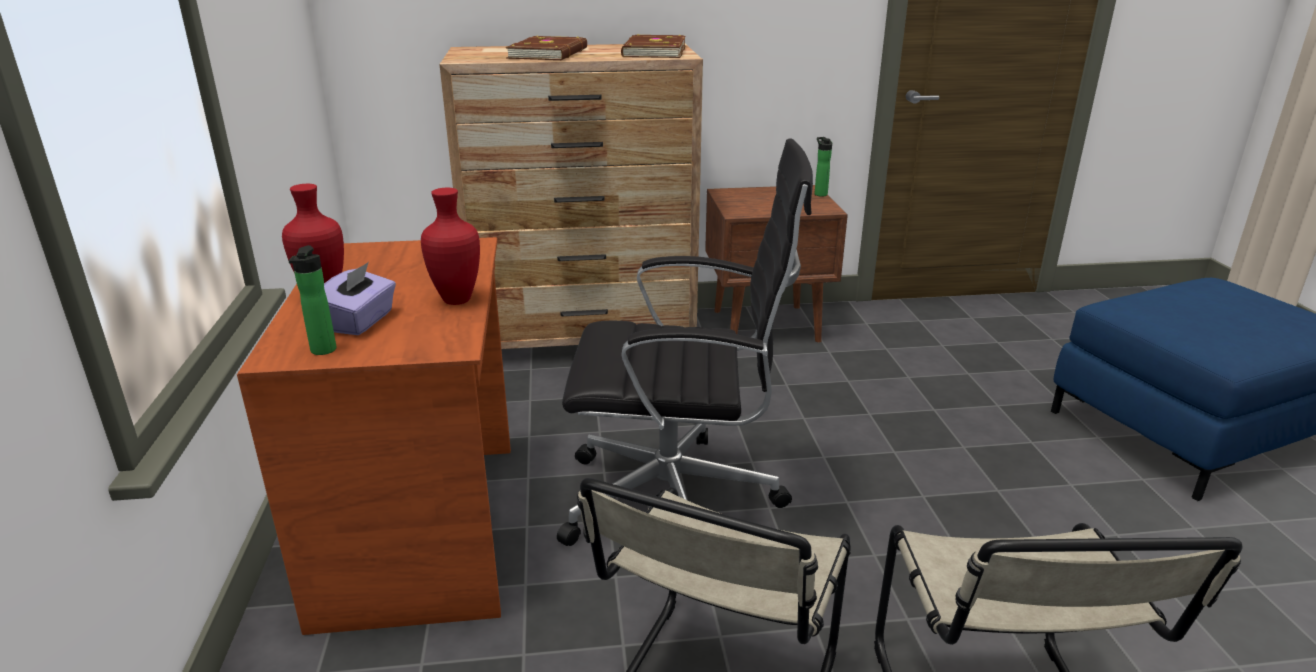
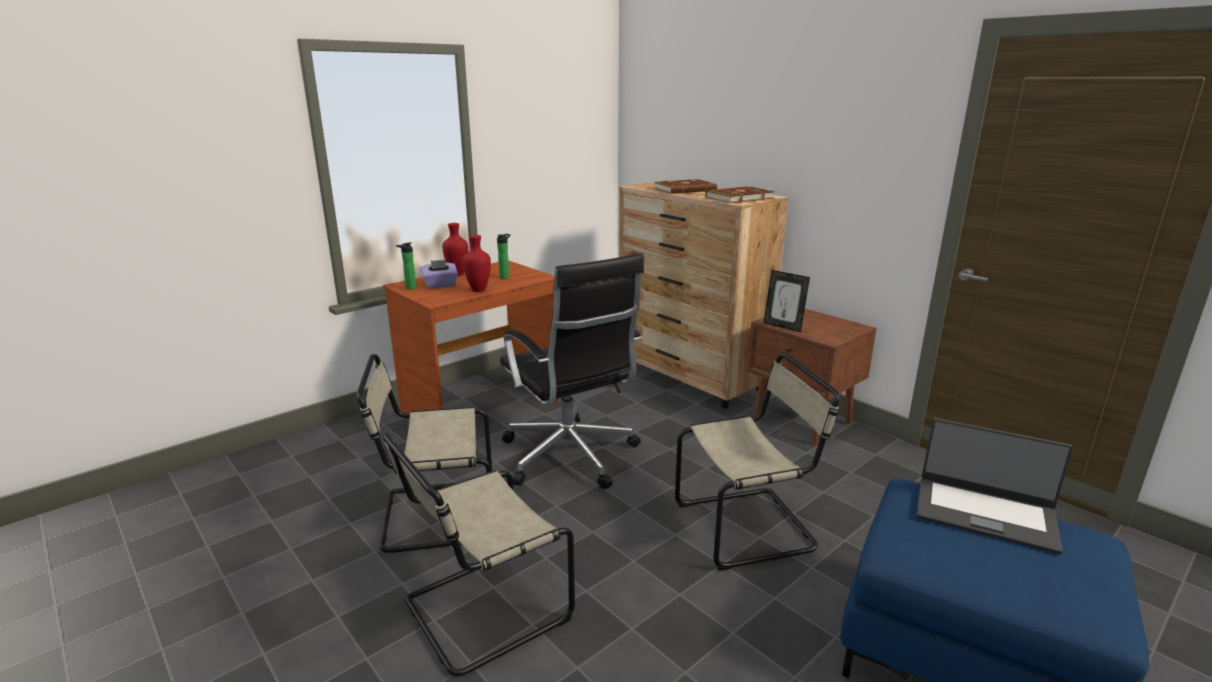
camera: 55 degrees right, 5 degrees down
bottle [814,137,832,197] -> bottle moved to [497,234,511,279]
none -> beige chair [675,353,840,571]
none -> picture frame [763,270,810,332]
none -> laptop [916,418,1073,554]

